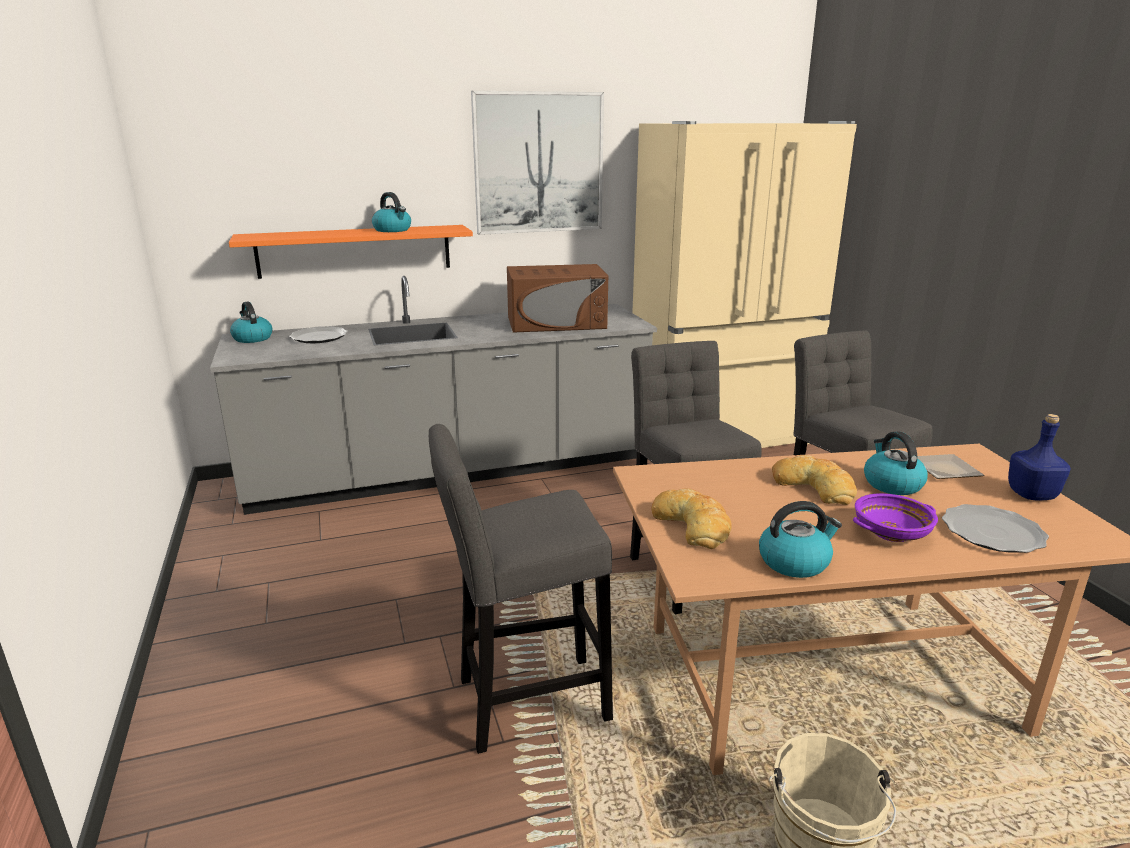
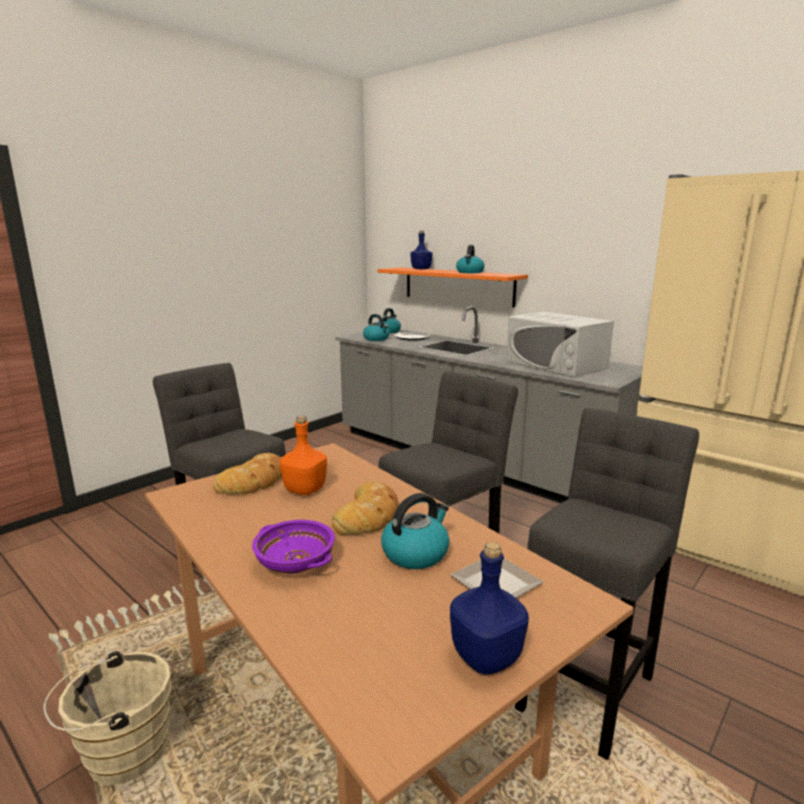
camera: 60 degrees right, 5 degrees down
picture [471,91,604,235] -> none
brown microwave [507,264,608,333] -> white microwave [506,311,614,378]
kettle [759,501,842,578] -> kettle moved to [363,314,389,341]
plate [942,504,1049,553] -> none
none -> orange bottle [280,415,327,495]
none -> blue bottle [410,231,432,269]

